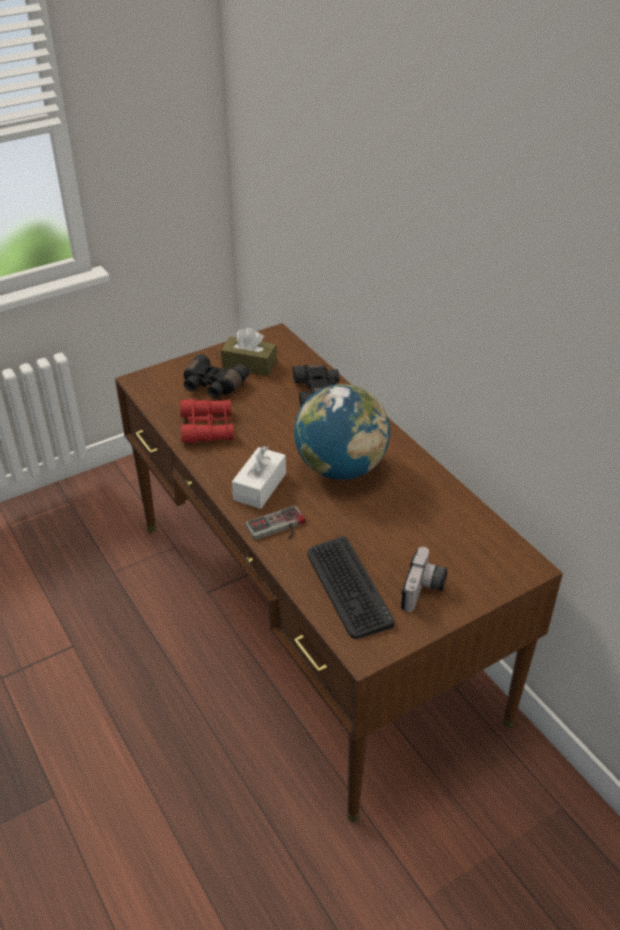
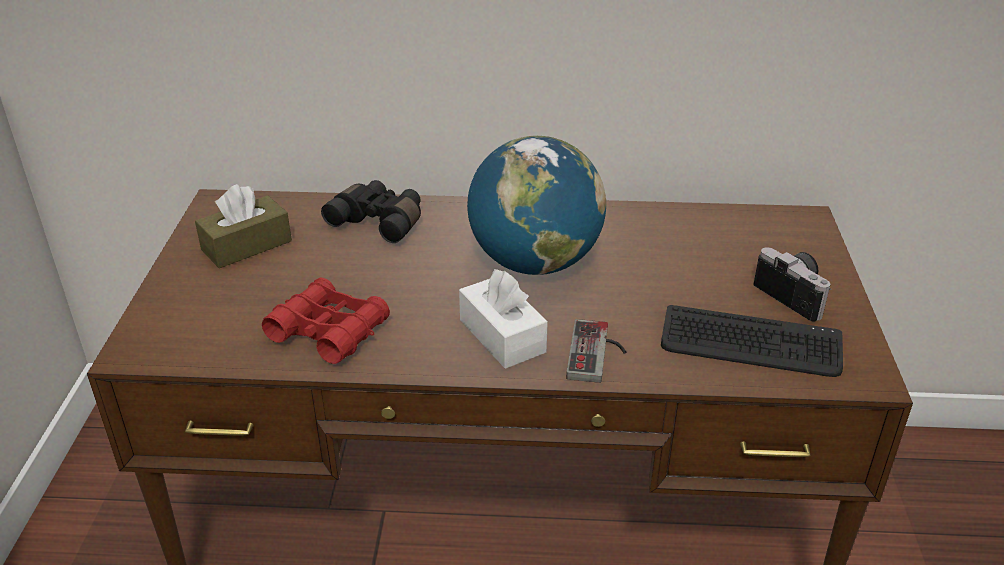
camera: 55 degrees left, 5 degrees down
black binoculars [184,354,249,398] -> none

